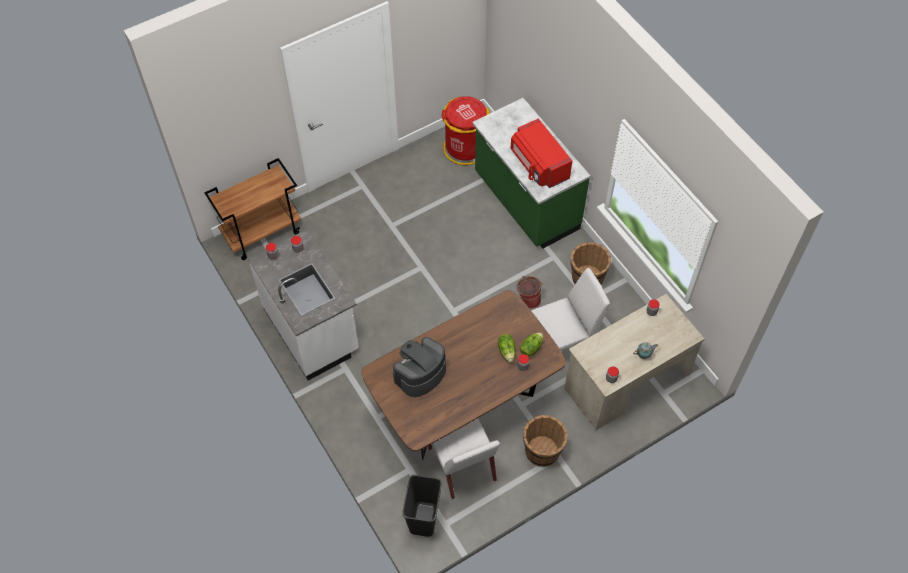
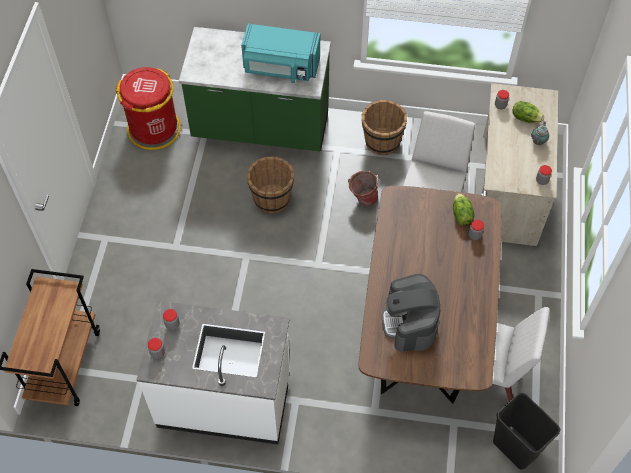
camera: 50 degrees left, 0 degrees up
lettuce [498,334,516,363] -> lettuce moved to [512,101,544,123]
red microwave [511,118,572,188] -> turquoise microwave [241,24,320,83]
brown bucket [523,415,568,467] -> brown bucket moved to [247,157,294,213]

